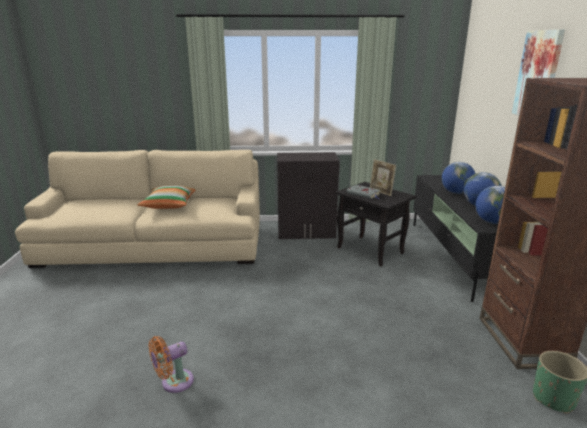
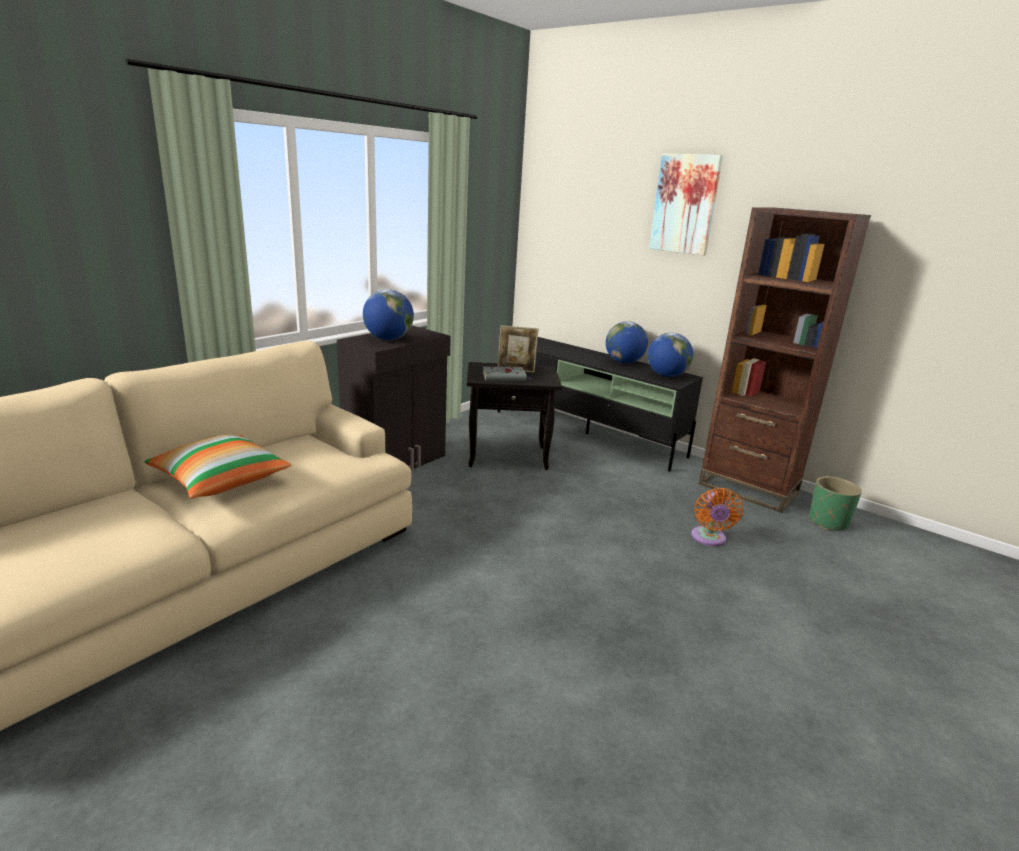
camera: 50 degrees left, 0 degrees up
orange fan [149,336,194,393] -> orange fan moved to [691,488,743,546]
globe [442,162,475,194] -> globe moved to [363,289,414,340]

